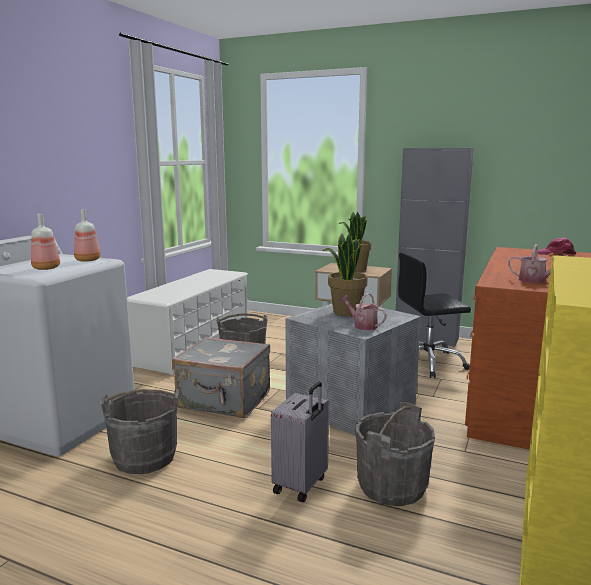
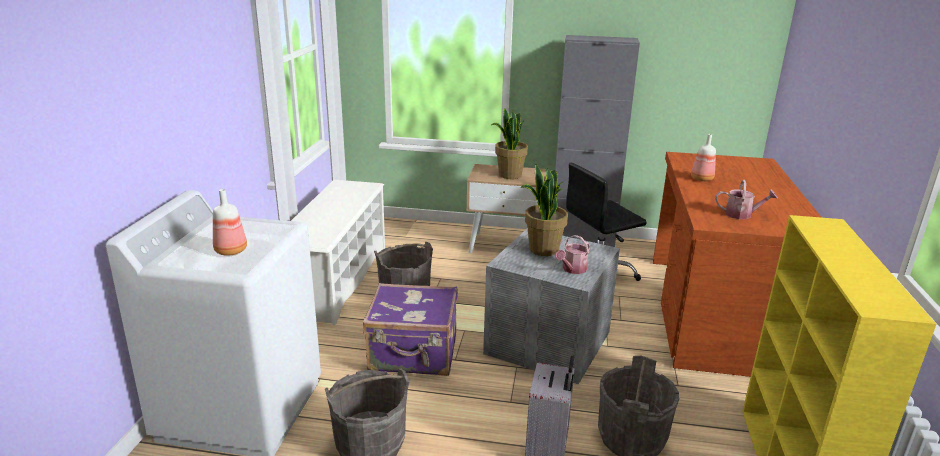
camera: 15 degrees left, 10 degrees up
bottle [74,209,100,262] -> bottle moved to [691,134,716,181]
grey suitcase [172,337,270,418] -> purple suitcase [363,283,458,376]
watering can [340,293,387,330] -> watering can turned 75 degrees counterclockwise [555,235,590,274]
pink cap [537,237,576,255] -> none

